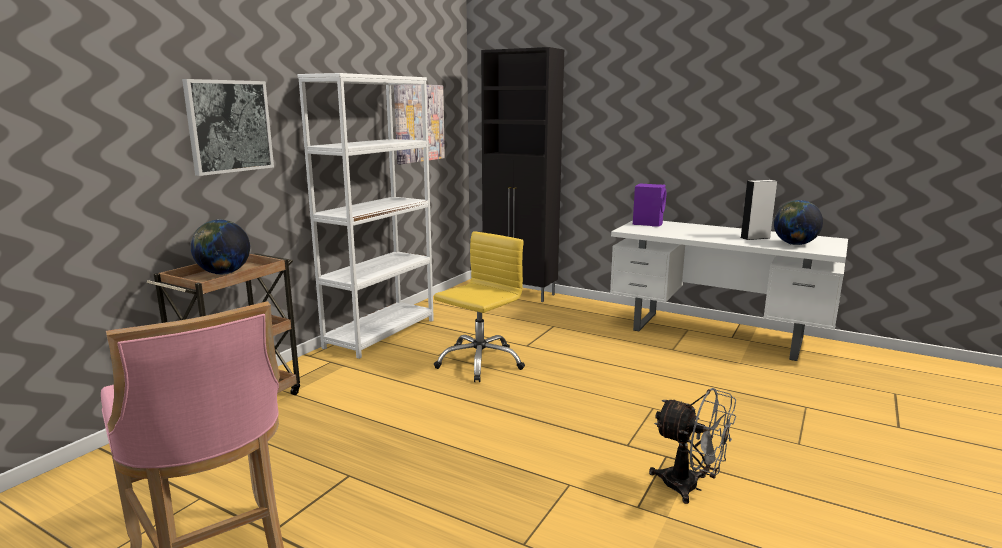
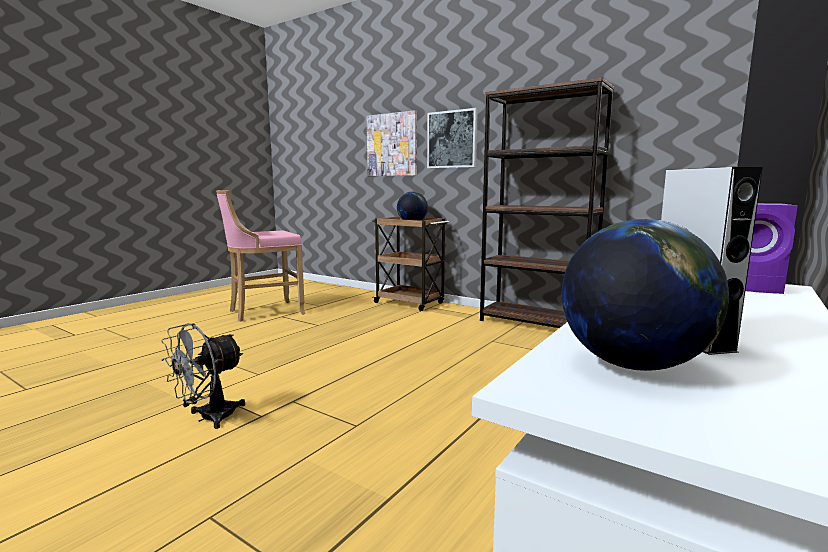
camera: 95 degrees right, 5 degrees down
white bookcase [297,73,434,359] -> brown bookcase [480,77,614,328]
picture [394,84,445,164] -> picture moved to [367,110,417,176]
yellow office chair [434,231,525,382] -> none

